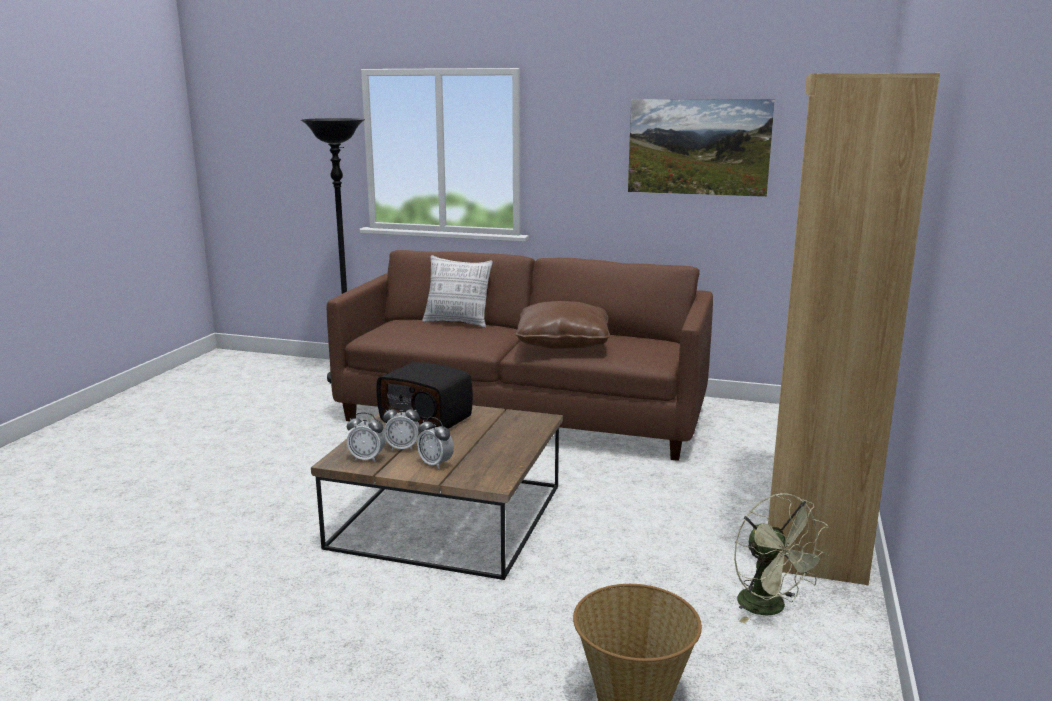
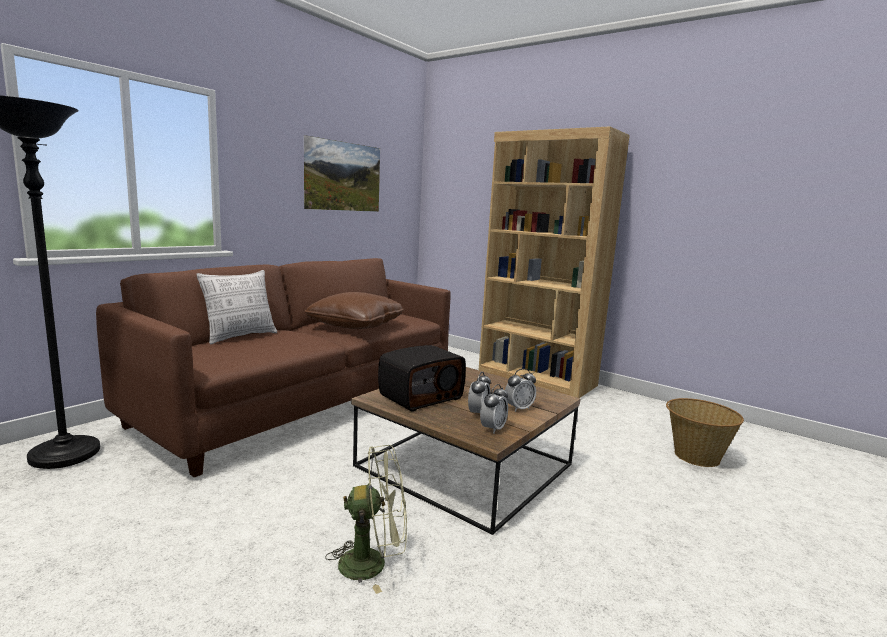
camera: 70 degrees left, 5 degrees down
green fan [734,493,829,623] -> green fan moved to [325,445,407,594]

